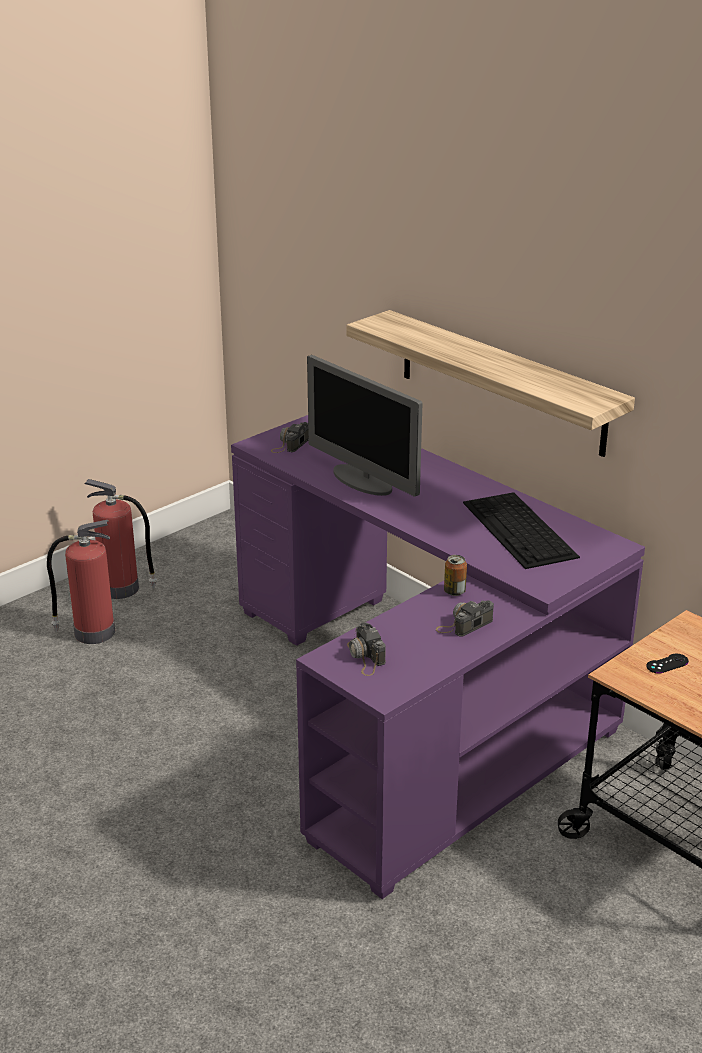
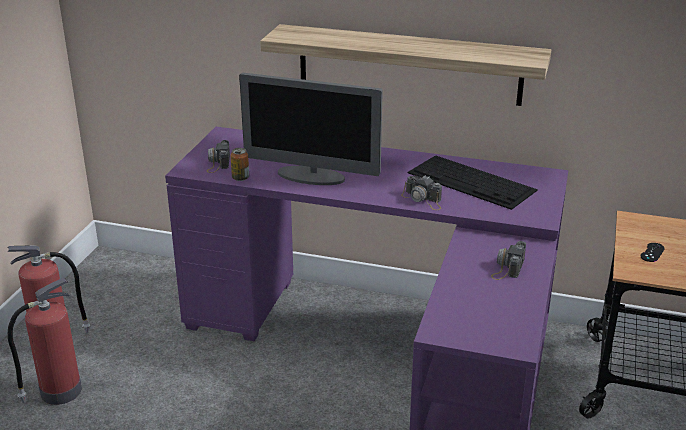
camera: 30 degrees left, 0 degrees up
camera [347,622,386,676] -> camera moved to [401,175,442,210]
can [444,555,467,596] -> can moved to [230,148,249,181]

